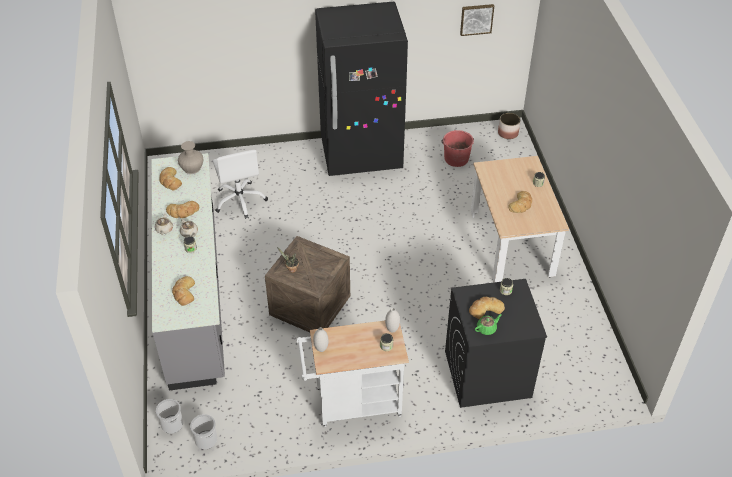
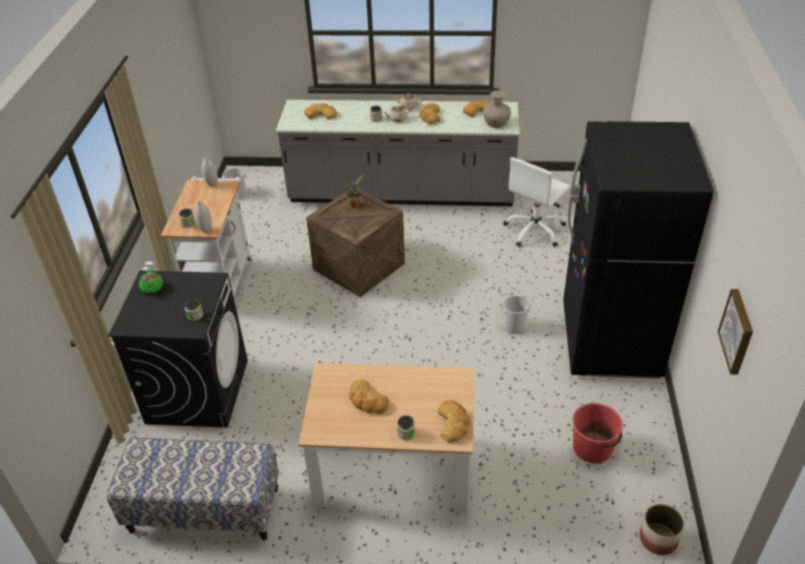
camera: 105 degrees right, 5 degrees down
bucket [156,399,183,434] -> bucket moved to [501,295,531,334]
white office chair [213,150,268,219] -> white office chair turned 45 degrees counterclockwise [503,157,571,247]
bread [469,297,505,319] -> bread moved to [438,400,470,443]
none -> bench [107,438,279,540]

